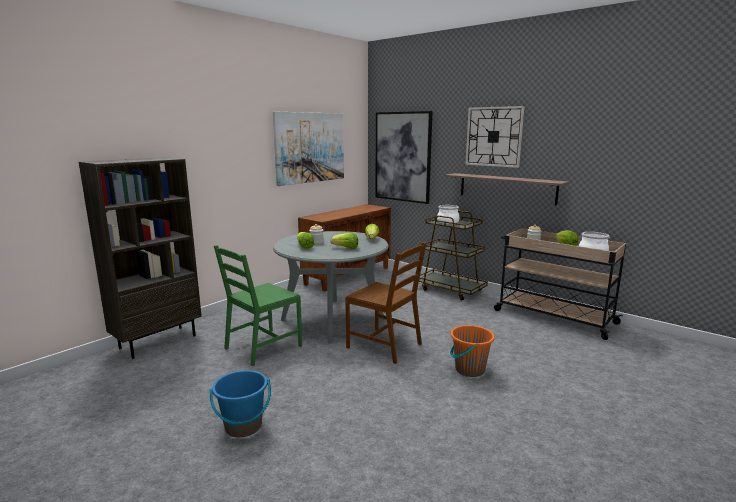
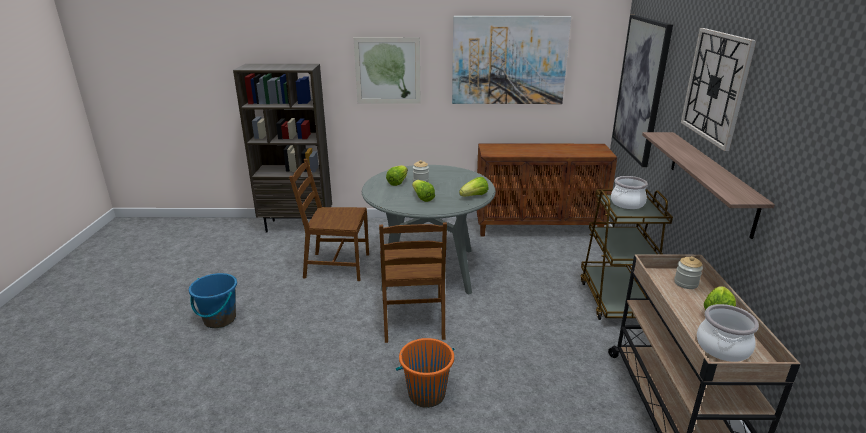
camera: 50 degrees right, 10 degrees up
green chair [214,245,302,366] -> brown chair [289,159,369,281]
none -> picture [354,37,420,104]

